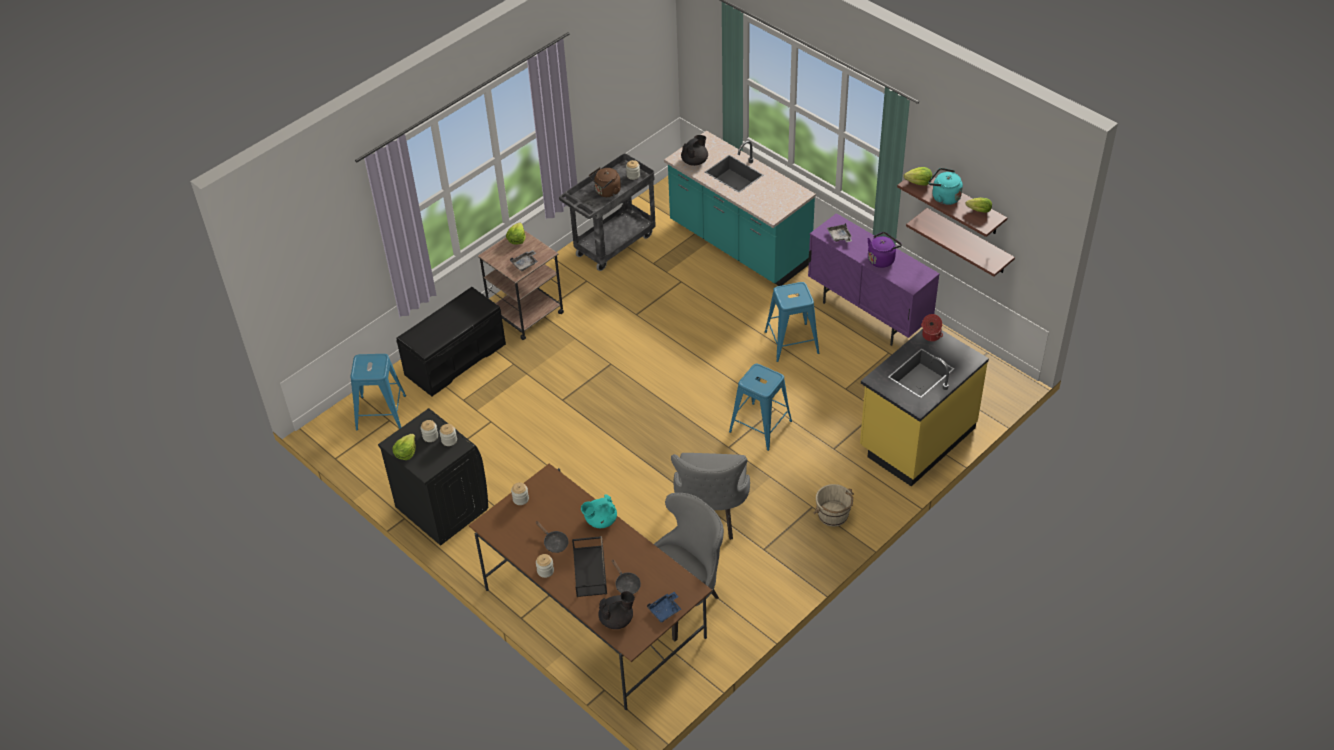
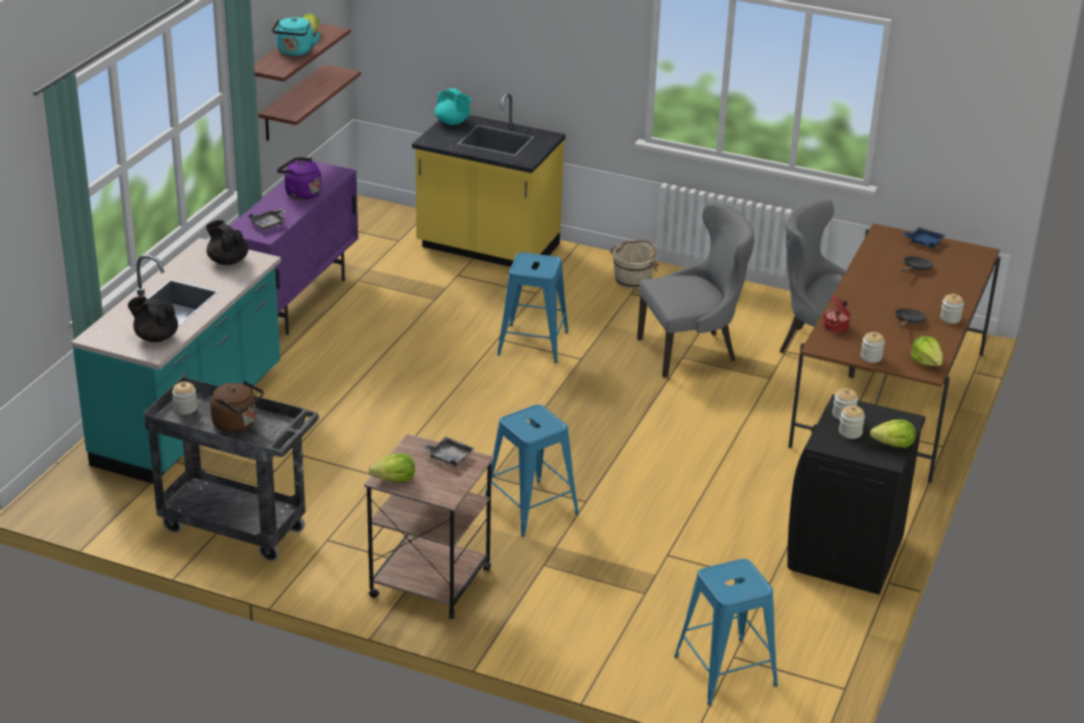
camera: 115 degrees left, 15 degrees down
black bench [396,287,506,397] -> none
black tray [572,536,607,597] -> none
turquoise teapot [581,494,617,528] -> turquoise teapot moved to [435,88,471,125]
black teapot [598,591,635,629] -> black teapot moved to [206,220,249,265]
blue stool [765,282,819,362] -> blue stool moved to [485,404,579,537]
lettuce [904,167,932,186] -> lettuce moved to [911,336,943,366]
cooking pot [921,314,943,341] -> cooking pot moved to [823,295,851,333]

